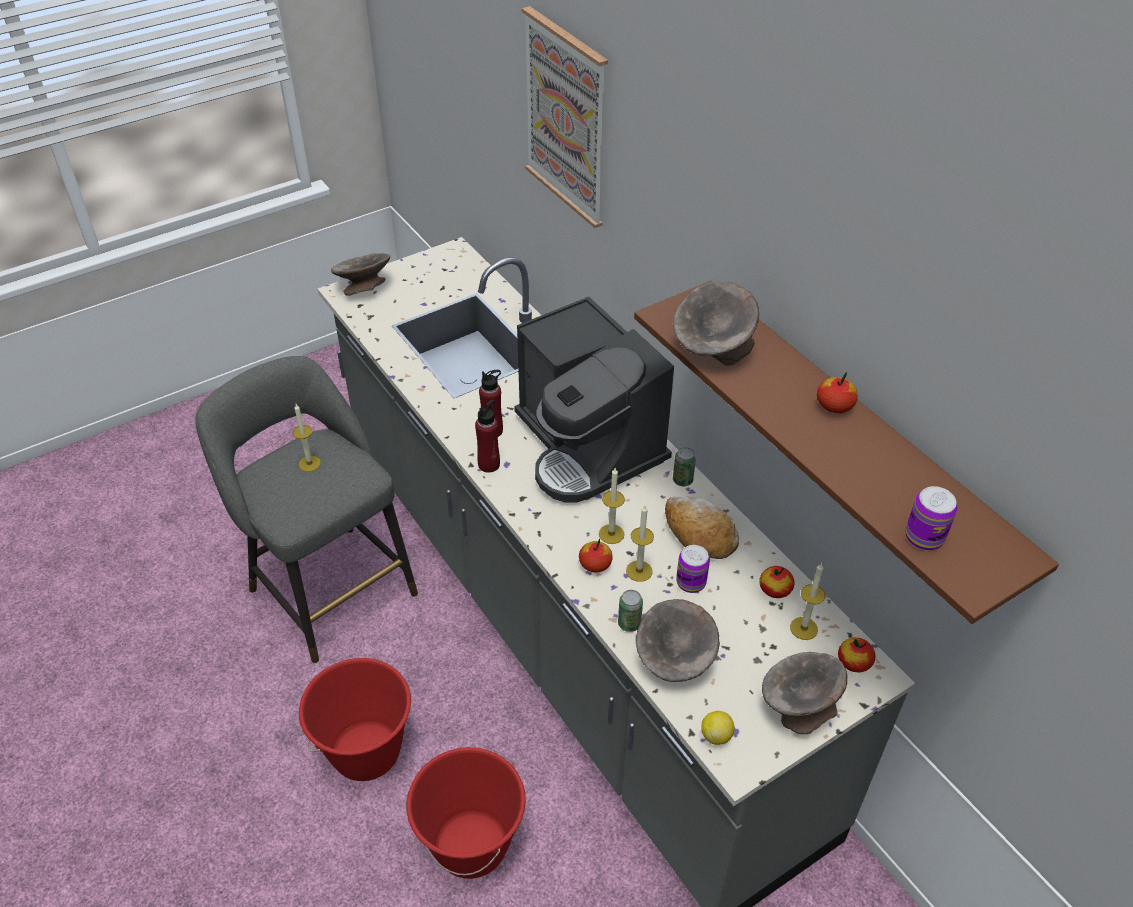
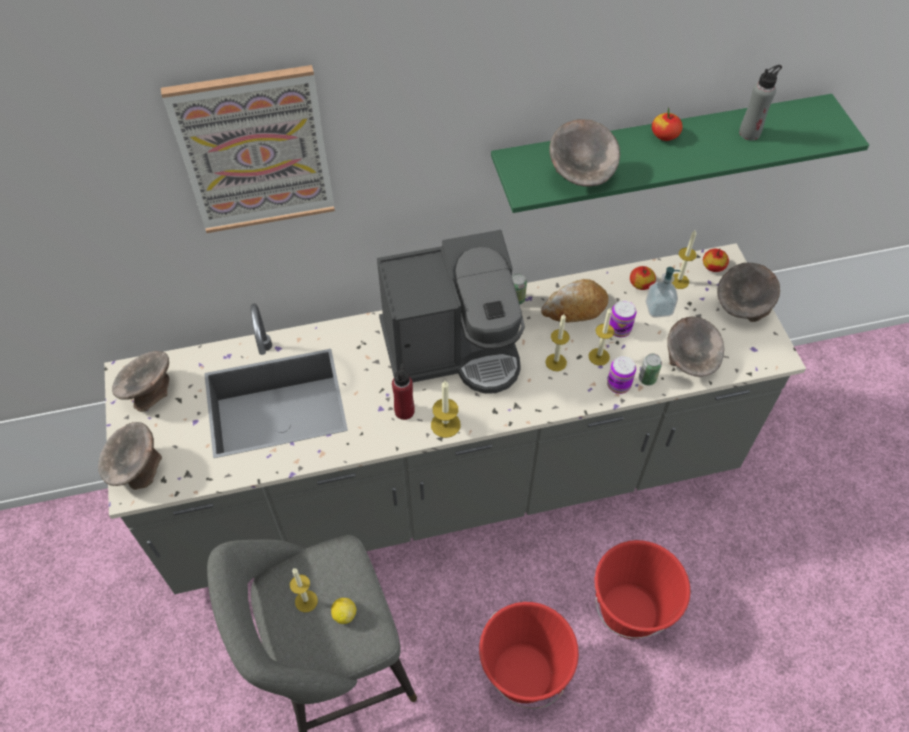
camera: 70 degrees left, 10 degrees up
red bottle [475,400,500,473] -> candle [431,381,461,438]
apple [579,539,613,572] -> none
brown shelf [634,281,1059,624] -> green shelf [491,94,869,213]
lemon [701,711,735,745] -> lemon moved to [331,598,356,624]
can [905,486,957,551] -> can moved to [607,356,636,394]
none -> grey bowl [112,351,170,412]
none -> soap dispenser [646,267,680,318]
none -> grey bottle [739,65,782,141]

